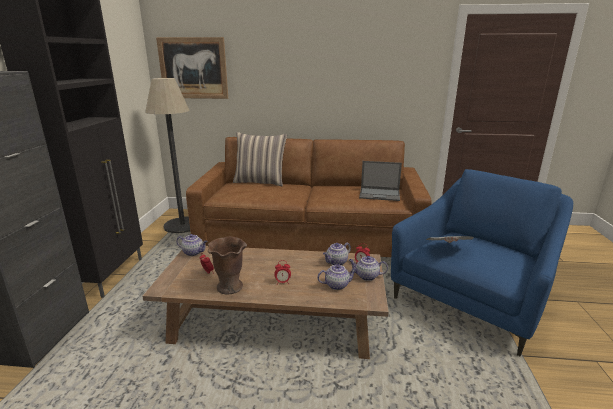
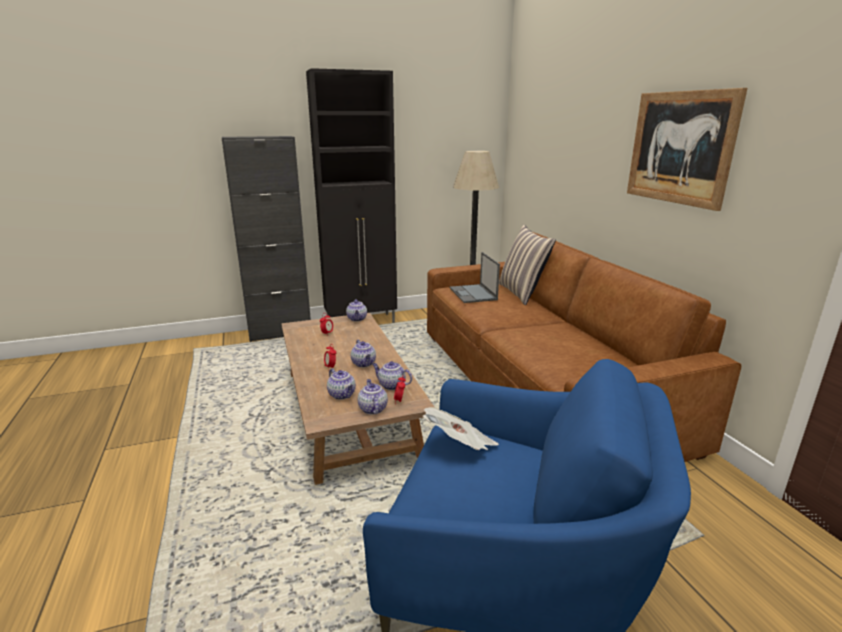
camera: 65 degrees right, 0 degrees up
picture [156,37,228,99] -> picture moved to [627,88,747,211]
brown vase [208,236,247,295] -> none
laptop [359,161,402,201] -> laptop moved to [450,252,500,303]
none -> teapot [351,340,376,368]

